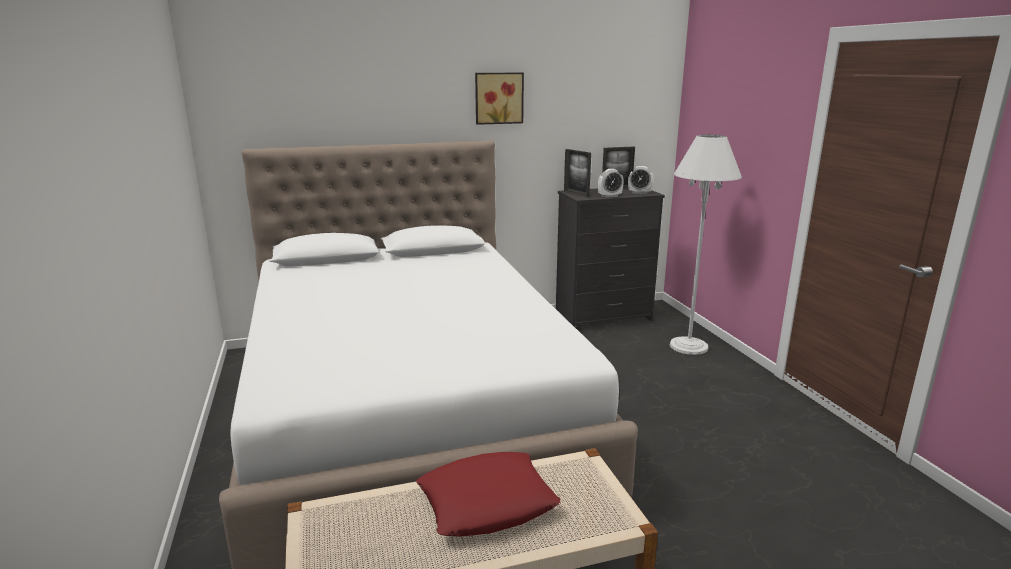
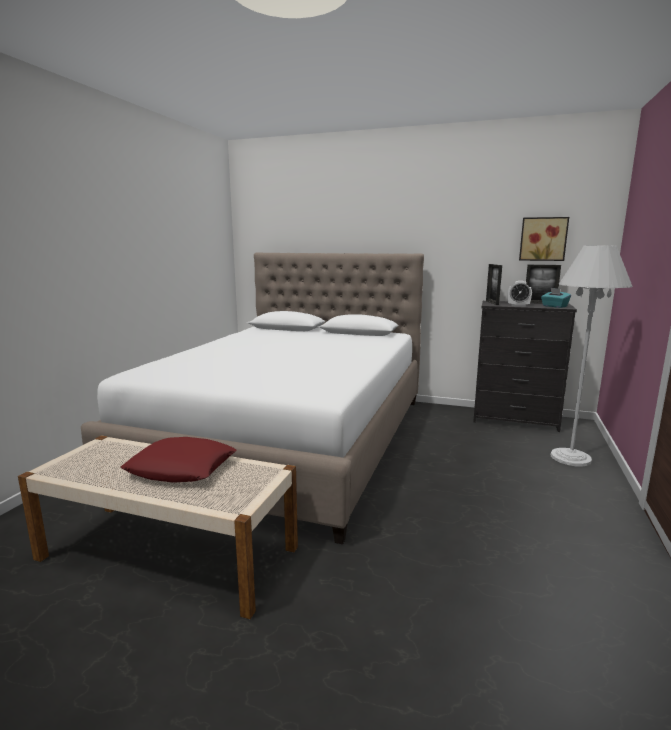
camera: 35 degrees right, 5 degrees down
picture [475,73,524,125] -> picture moved to [519,217,569,261]
alarm clock [628,166,653,194] -> turquoise tissue box [541,288,571,308]

